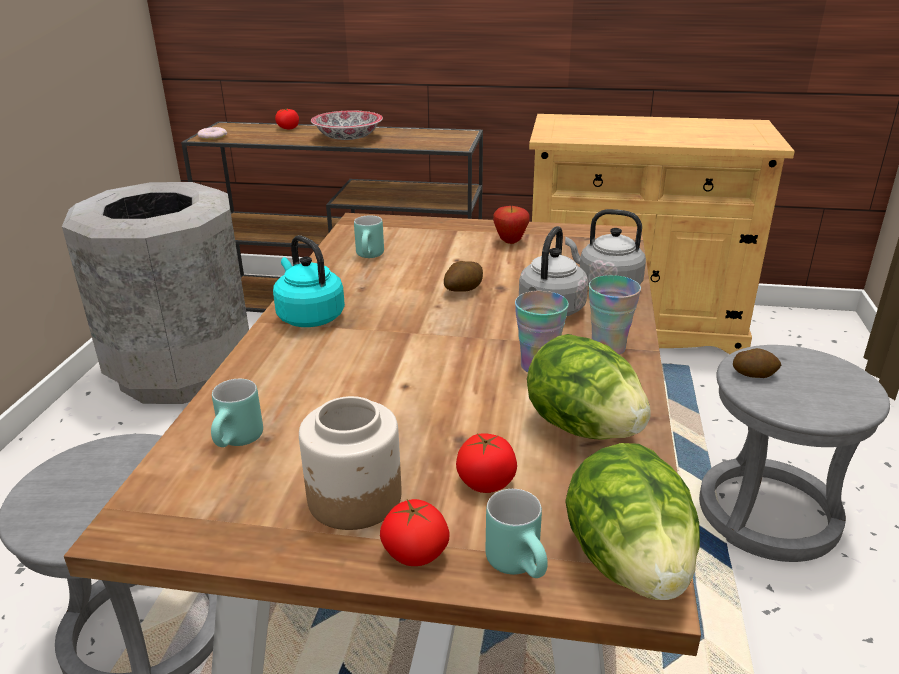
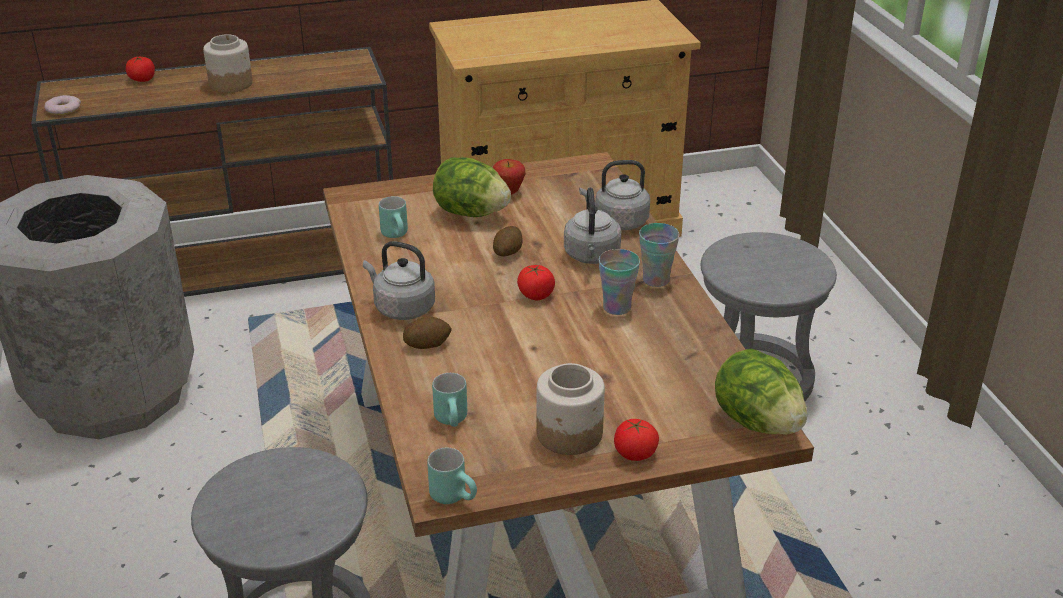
camera: 25 degrees left, 5 degrees up
turquoise kettle [273,235,345,327] -> grey kettle [363,241,435,320]
bowl [311,110,383,140] -> jar [203,34,253,93]
tomato [456,433,517,493] -> tomato moved to [517,264,555,300]
turquoise mug [485,489,548,578] -> turquoise mug moved to [427,447,477,504]
lettuce [527,334,651,440] -> lettuce moved to [433,157,511,217]
potato [733,348,781,378] -> potato moved to [403,317,452,349]

